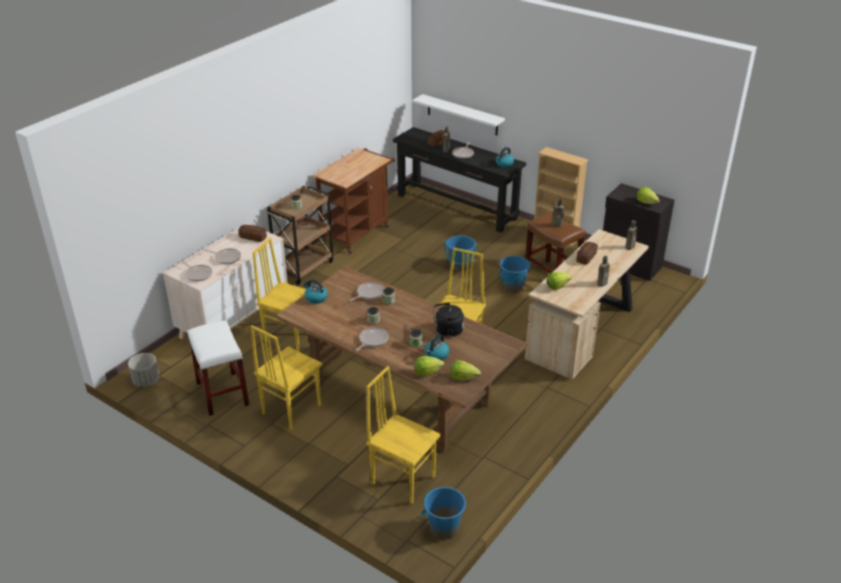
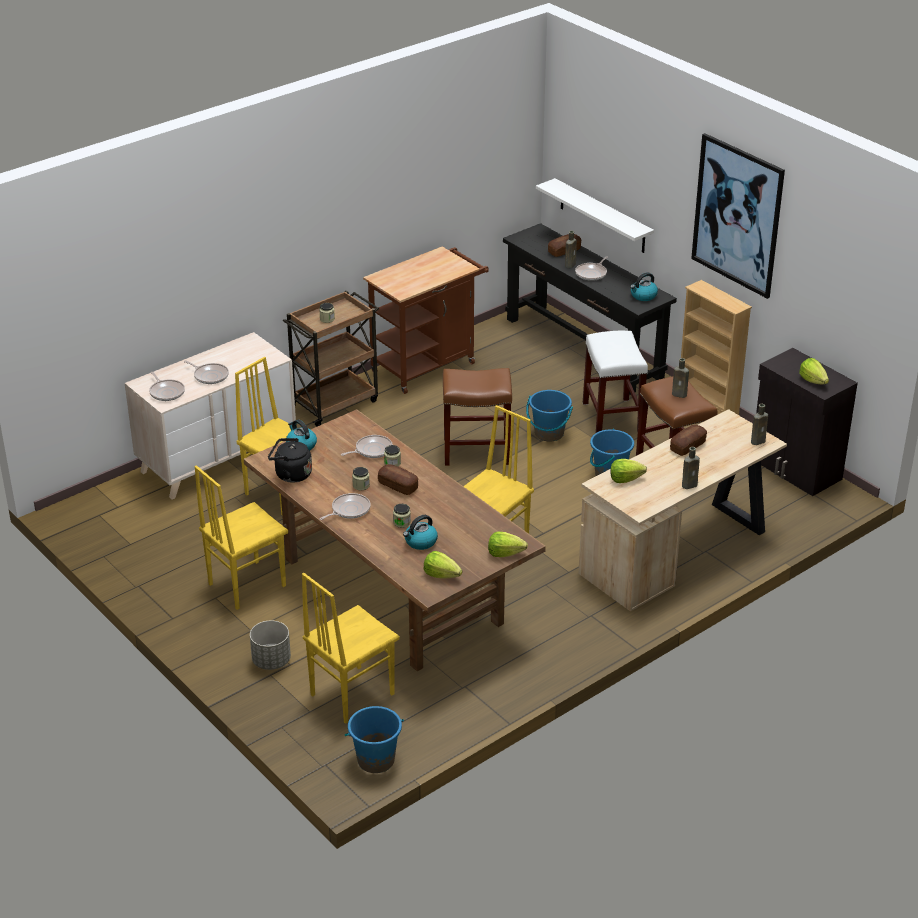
camera: 15 degrees right, 0 degrees up
grey planter [128,353,160,387] -> grey planter moved to [250,621,291,670]
white stool [188,320,249,417] -> white stool moved to [583,331,648,433]
bread [238,225,267,242] -> bread moved to [378,465,418,495]
yellow chair [366,366,441,504] -> yellow chair turned 90 degrees counterclockwise [302,573,400,724]
lettuce [415,356,444,376] -> lettuce moved to [488,532,528,557]
black kettle [434,302,464,337] -> black kettle moved to [268,438,312,483]
none -> brown stool [443,368,512,466]
none -> picture [691,133,785,299]

